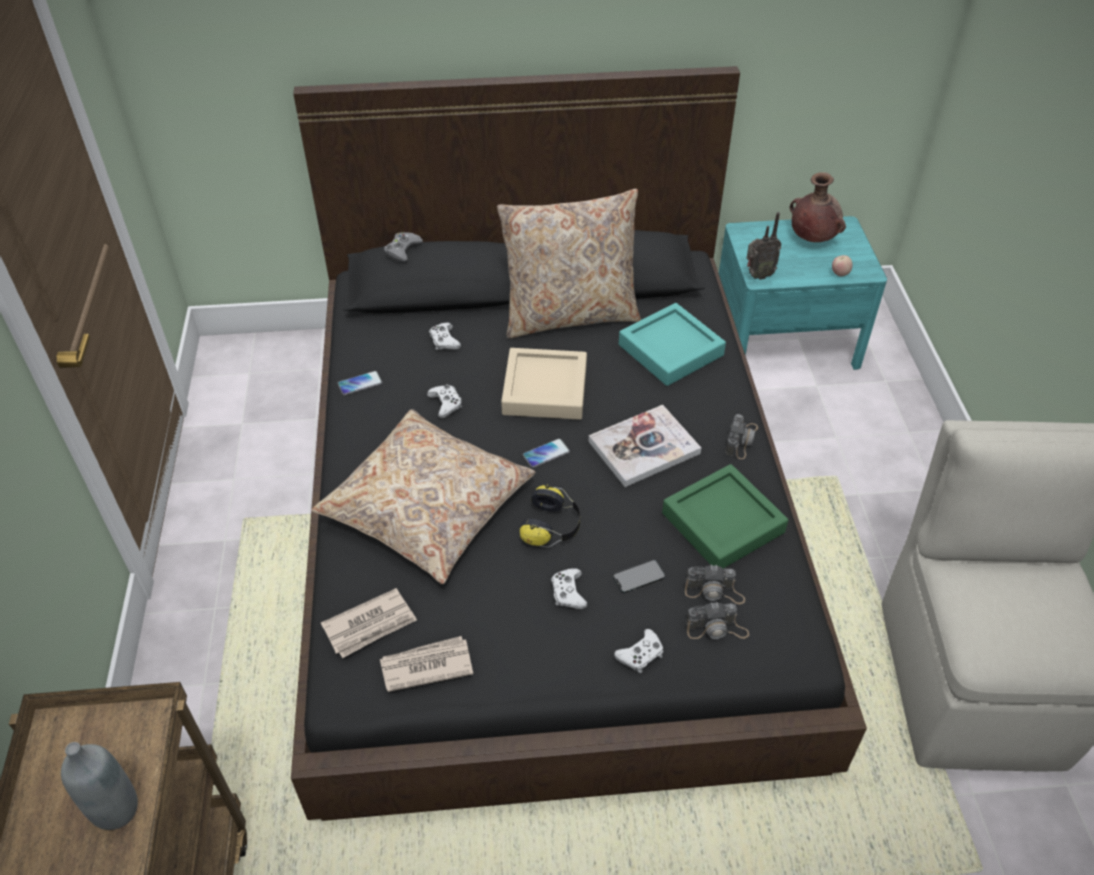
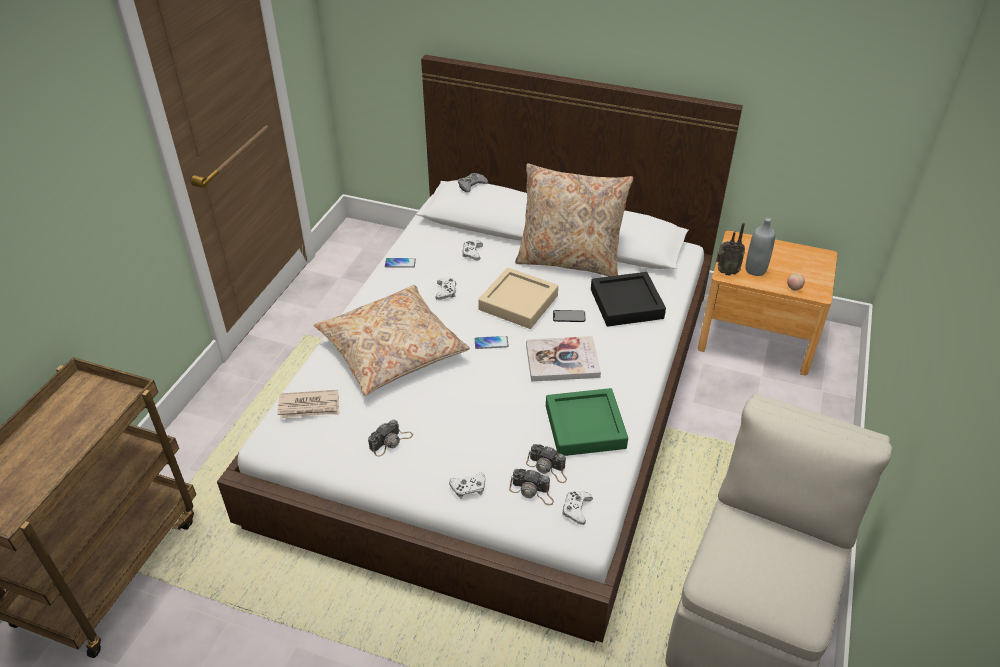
camera: 25 degrees right, 5 degrees down
grey bottle [61,742,138,830] -> grey bottle moved to [745,218,775,276]
black bed [291,66,867,821] -> white bed [217,55,743,643]
newspaper [380,636,473,692] -> none
headphones [520,485,581,548] -> none
white game controller [551,568,587,609] -> white game controller moved to [562,491,593,525]
phone [613,559,666,593] -> phone moved to [553,310,585,322]
turquoise tray [619,303,726,386] -> black tray [591,272,666,326]
turquoise nightstand [719,216,887,370] -> brown nightstand [698,231,838,375]
camera [725,414,758,459] -> camera moved to [368,419,413,457]
brown vase [790,172,846,242] -> none

